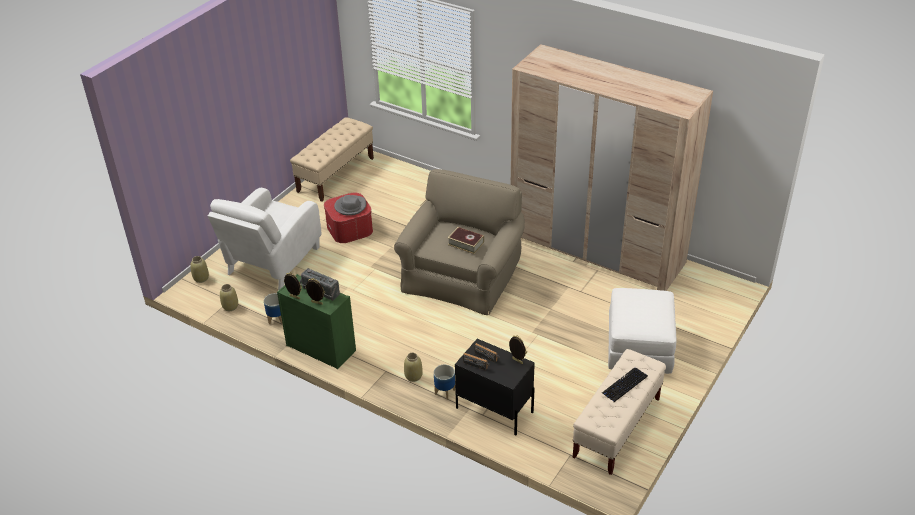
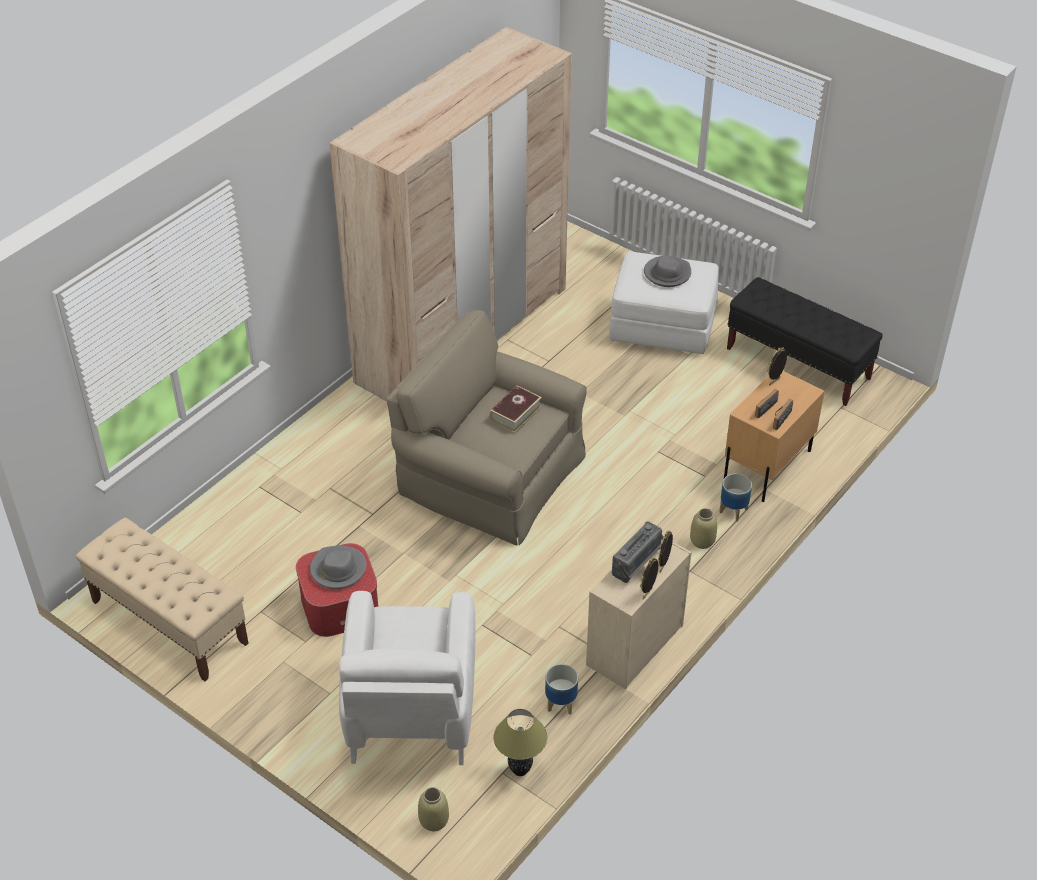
camera: 85 degrees left, 5 degrees up
white armchair [208,188,322,291] -> white armchair turned 60 degrees clockwise [339,591,475,765]
beige vase [220,284,238,311] -> table lamp [494,709,547,776]
green dresser [277,274,356,370] -> beige dresser [586,539,691,689]
black nightstand [455,339,535,436] -> beige nightstand [724,371,824,502]
beige bench [573,349,666,475] -> black bench [727,277,883,406]
keyboard [602,368,648,402] -> none
none -> grey hat [644,256,691,287]

